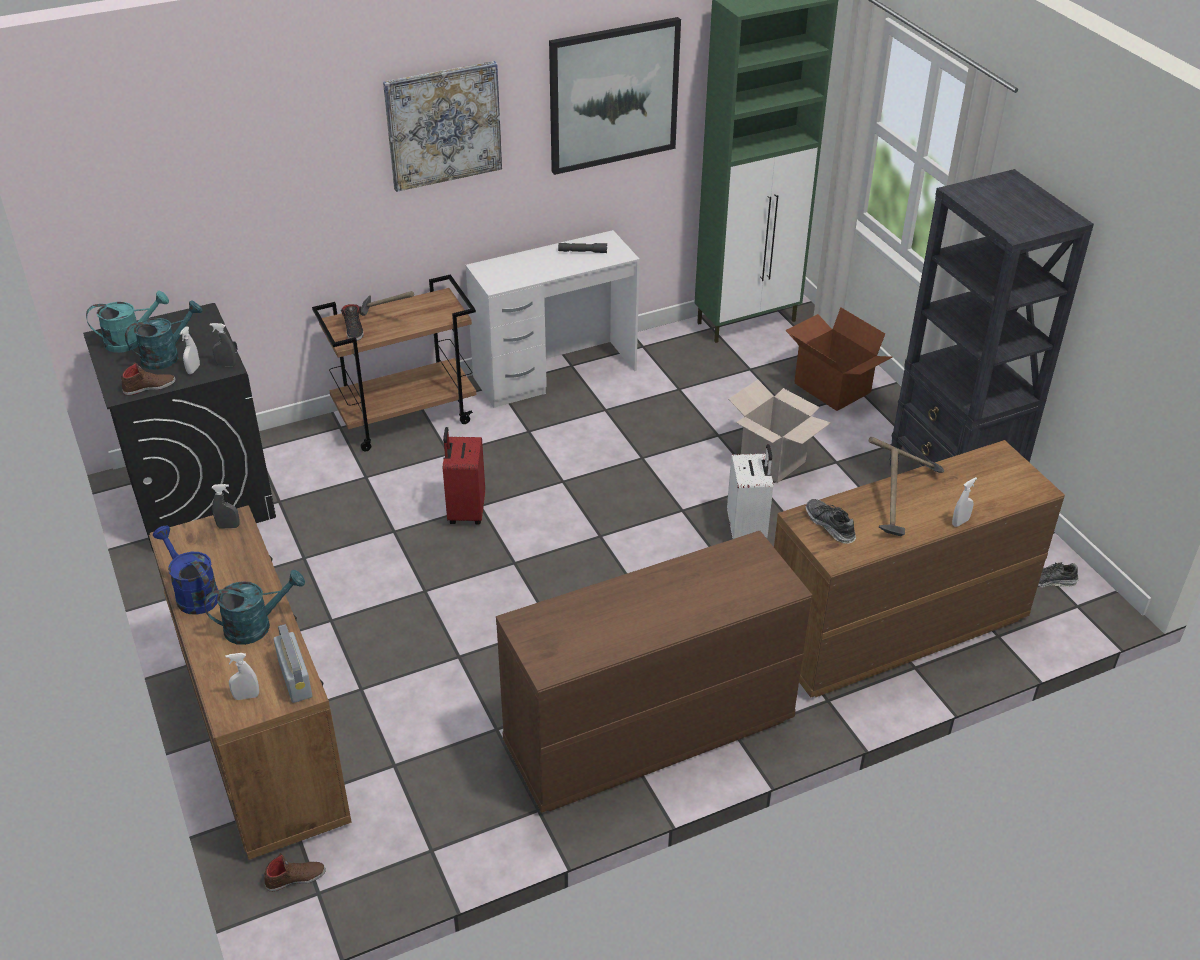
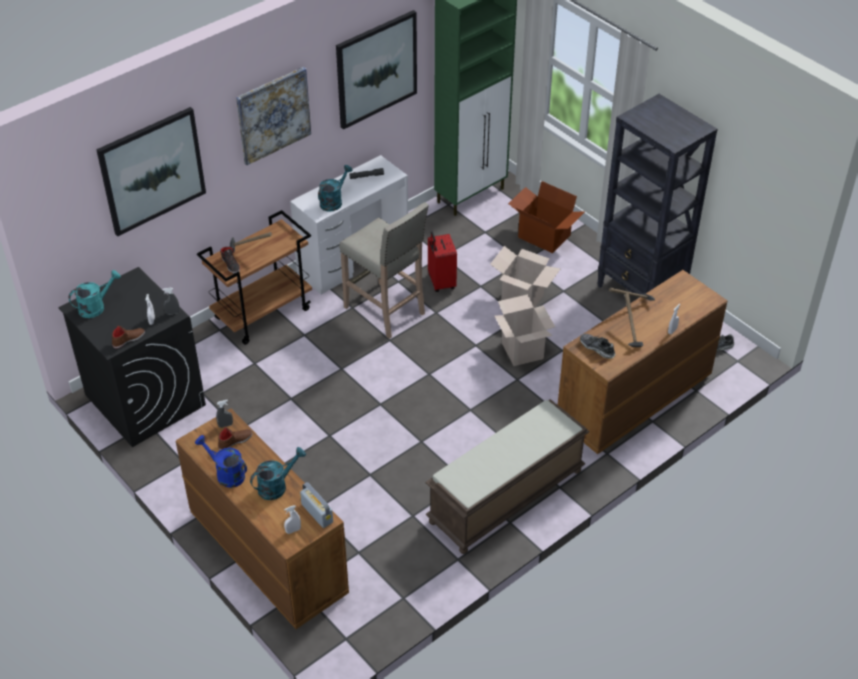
camera: 15 degrees left, 5 degrees up
turquoise watering can [125,300,203,370] -> turquoise watering can moved to [318,165,353,212]
brown shoe [264,853,326,892] -> brown shoe moved to [218,427,253,450]
red suitcase [443,427,485,524] -> red suitcase moved to [428,231,457,292]
brown dresser [496,531,812,813] -> brown bench [425,399,590,554]
white suitcase [727,444,773,539] -> cardboard box [495,294,555,366]
none -> picture [96,107,206,236]
none -> beige stool [339,202,429,339]

